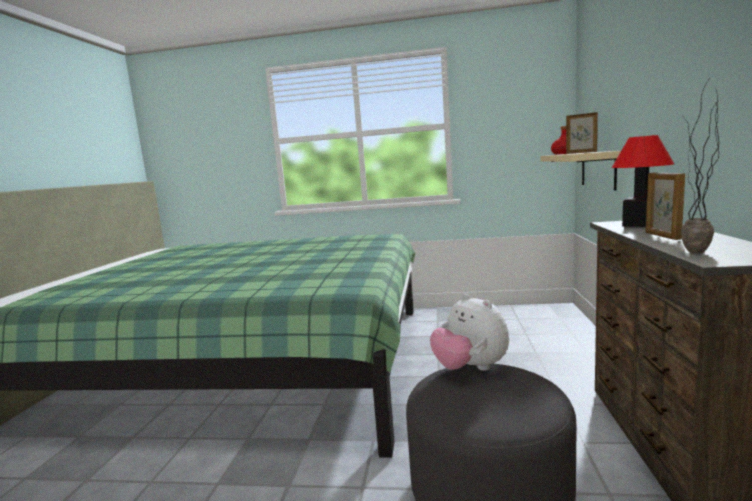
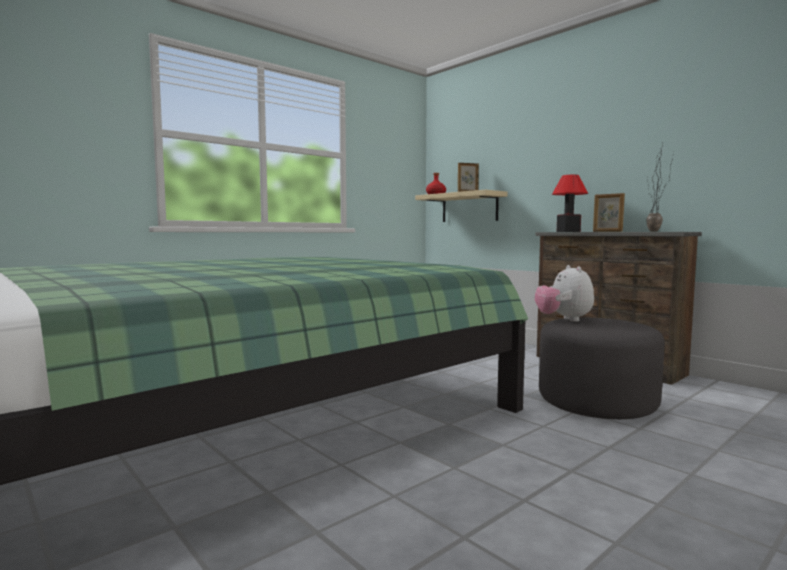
camera: 50 degrees left, 5 degrees down
plush toy [430,294,509,371] -> plush toy turned 75 degrees clockwise [535,265,594,322]

